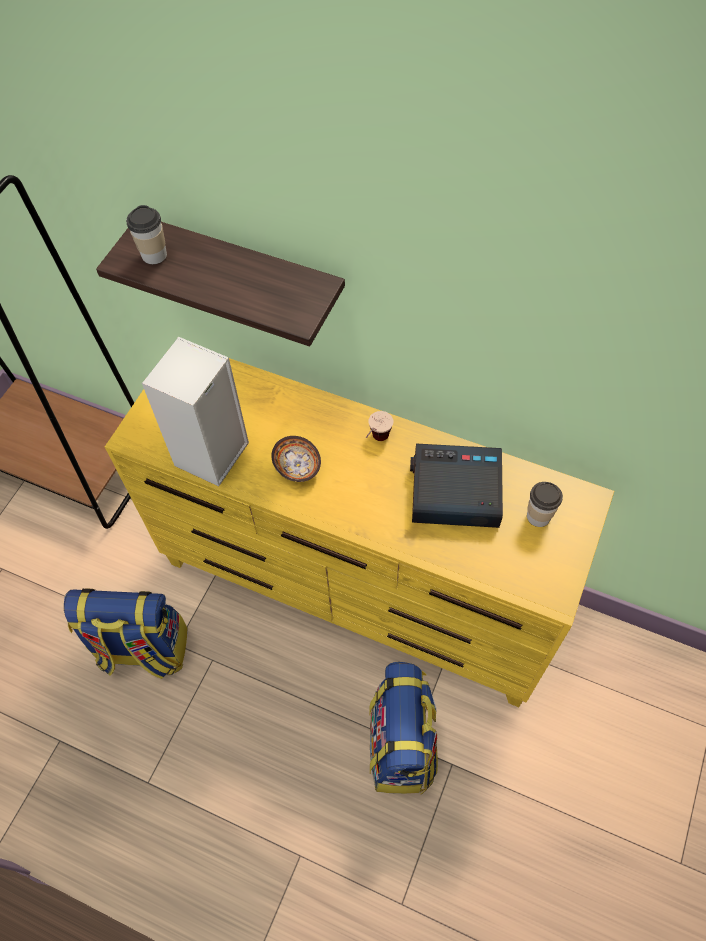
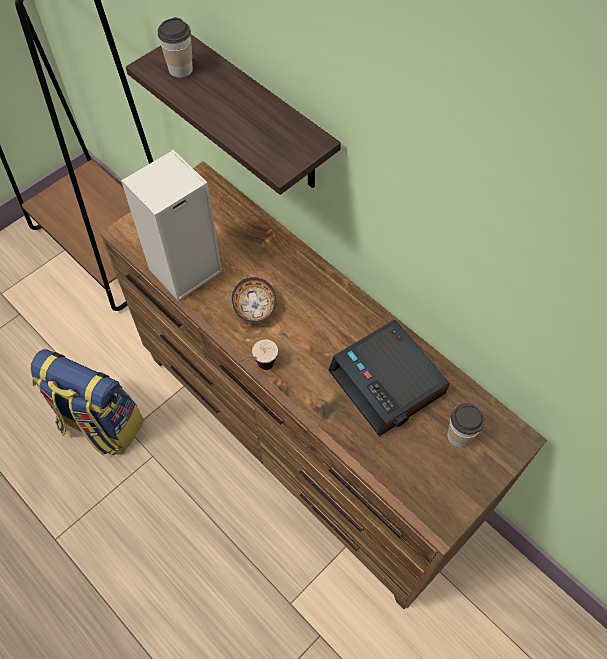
camera: 20 degrees right, 0 degrees up
yellow dresser [105,358,614,707] -> brown dresser [100,161,547,609]
cup [366,411,393,441] -> cup moved to [237,339,278,370]
backpack [370,662,438,795] -> none
alarm clock [410,443,503,528] -> alarm clock turned 150 degrees counterclockwise [328,320,450,436]

